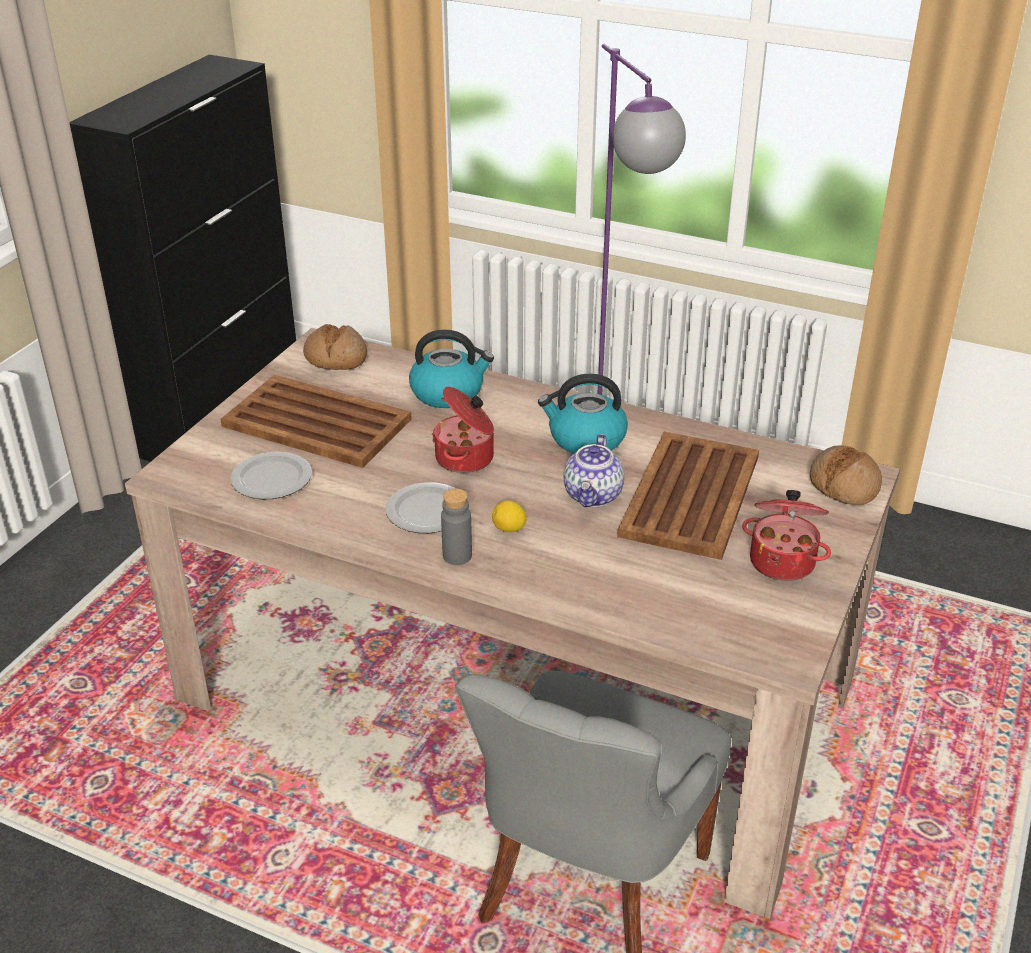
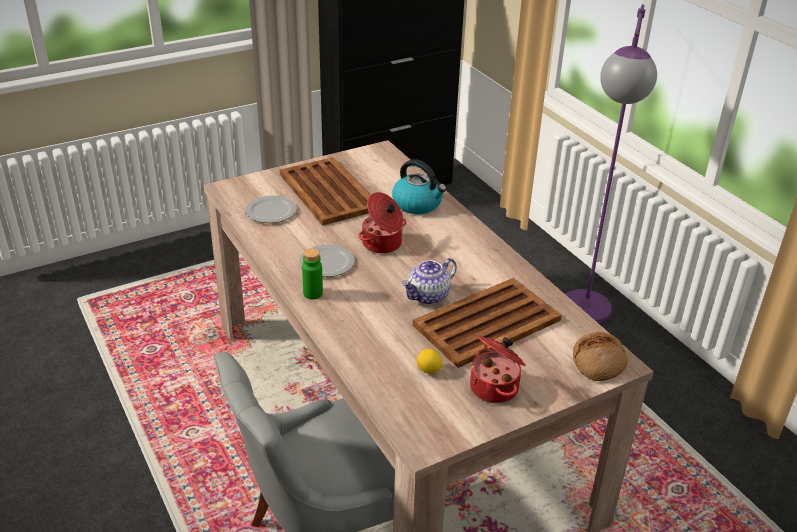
camera: 35 degrees right, 0 degrees up
bread [303,324,367,370] -> none
grey bottle [441,489,472,565] -> green bottle [302,248,323,299]
lemon [492,500,527,532] -> lemon moved to [417,349,443,374]
kettle [538,374,628,454] -> none

